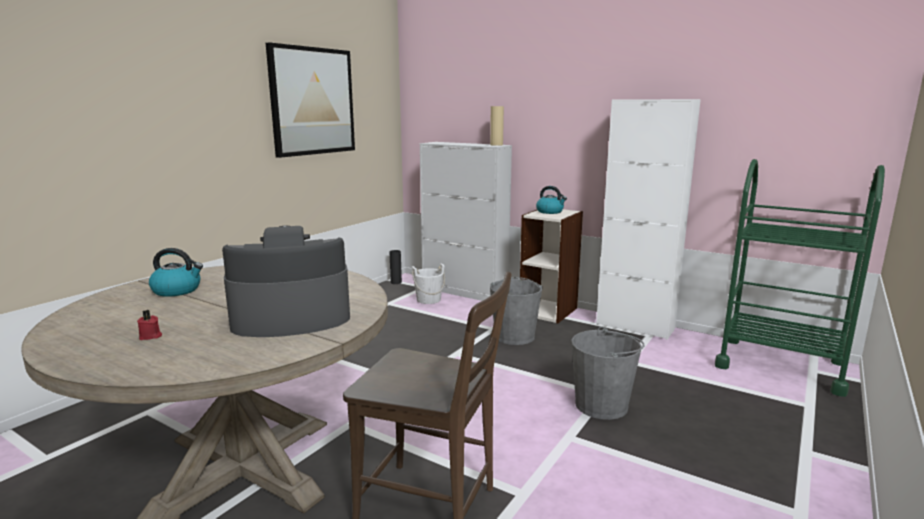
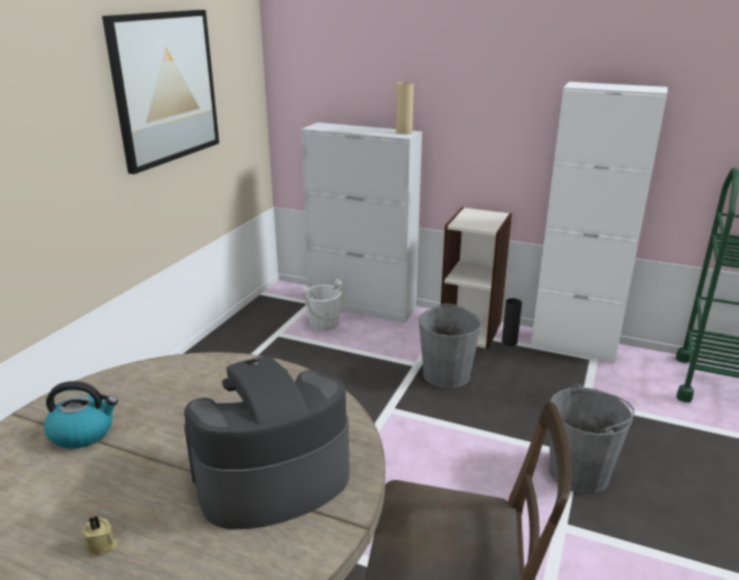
camera: 10 degrees left, 10 degrees up
red candle [137,310,162,340] -> beige candle [82,516,117,557]
black vase [390,250,402,284] -> black vase moved to [502,298,522,346]
kettle [536,186,567,214] -> none

